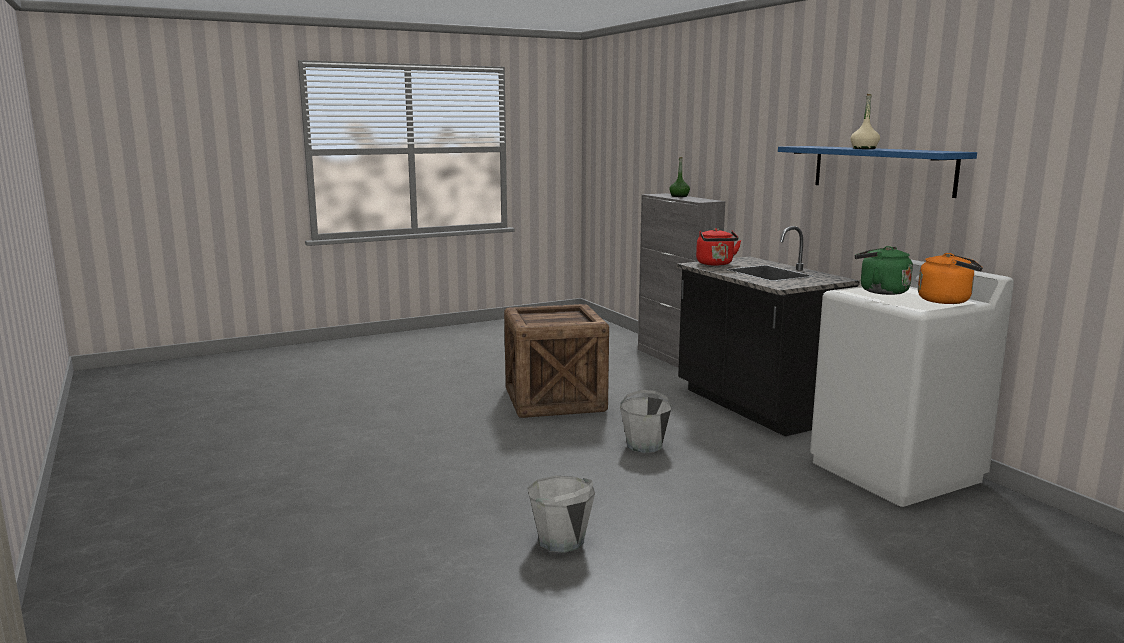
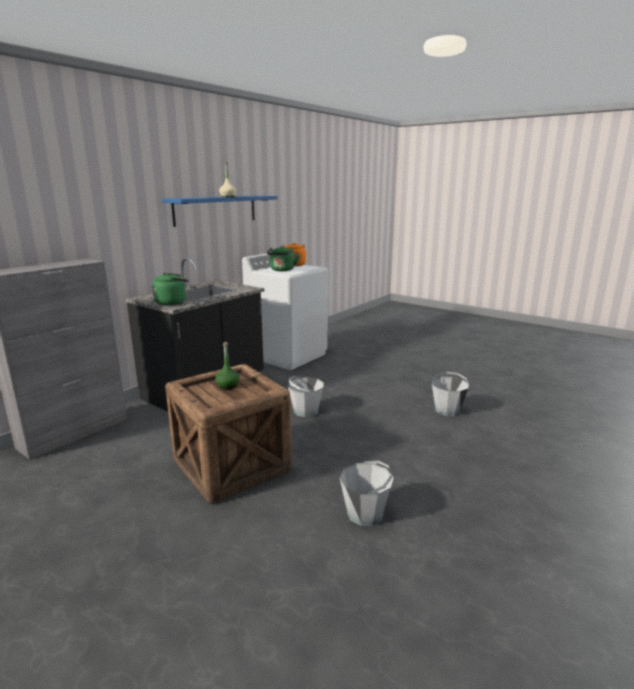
camera: 115 degrees left, 5 degrees up
green bottle [669,157,690,197] -> green bottle moved to [215,342,240,389]
red kettle [696,228,741,266] -> green kettle [152,273,189,305]
none -> grey bucket [339,461,394,526]

